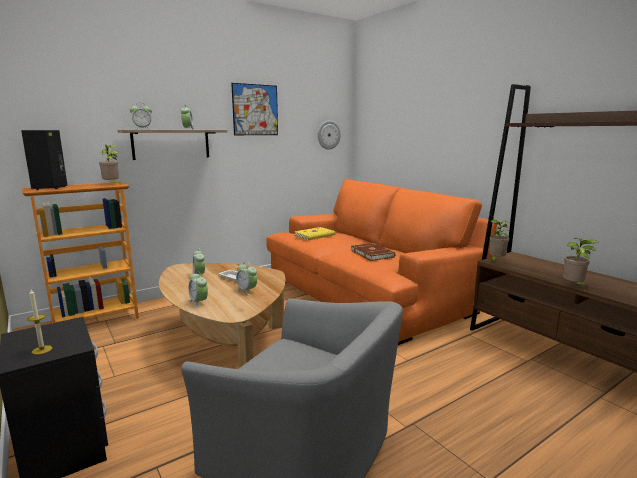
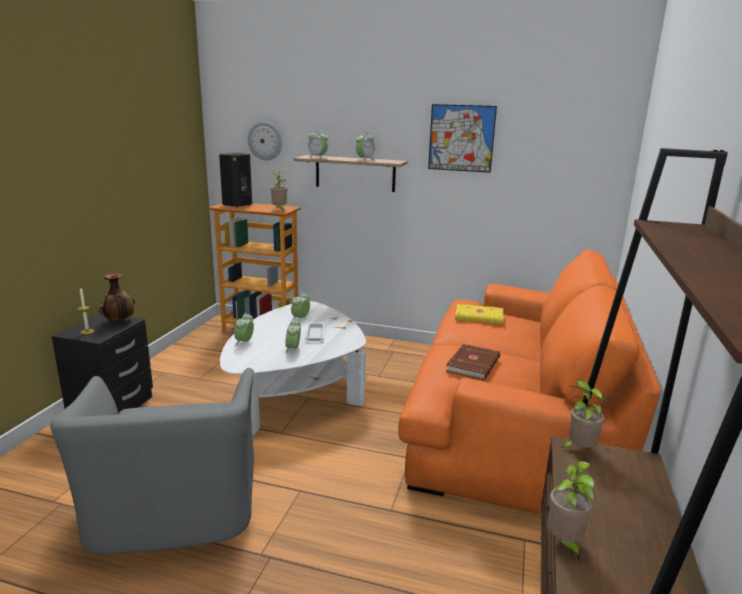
camera: 50 degrees right, 5 degrees up
brown coffee table [159,263,286,368] -> white coffee table [220,301,366,436]
wall clock [318,121,341,150] -> wall clock moved to [248,122,282,160]
none -> vase [99,273,135,322]

